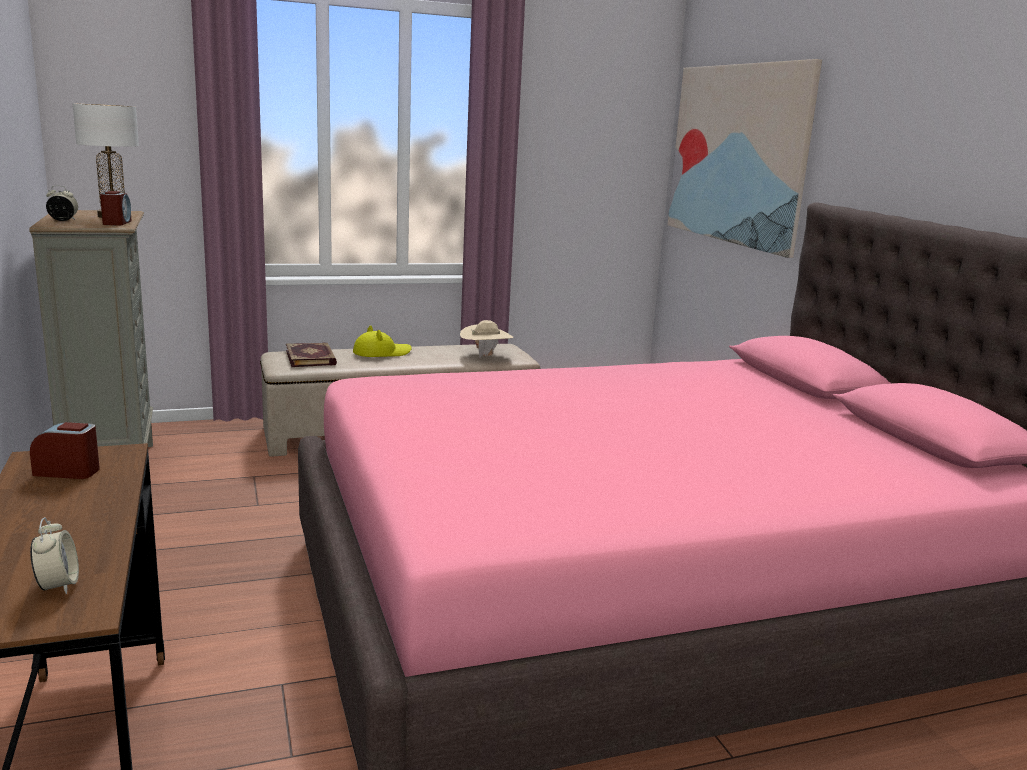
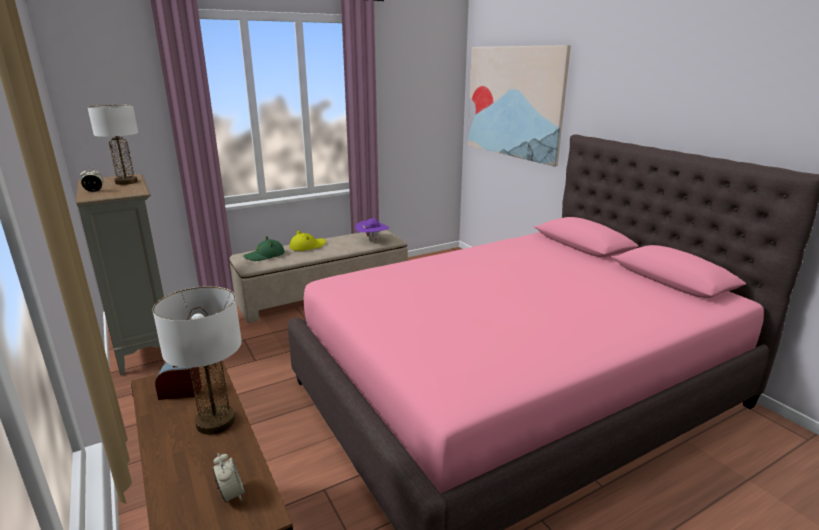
camera: 10 degrees left, 5 degrees up
alarm clock [100,191,132,226] -> none
book [286,342,337,367] -> green hat [243,236,285,261]
beige hat [460,320,513,358] -> purple hat [355,218,389,242]
none -> table lamp [153,286,242,435]

